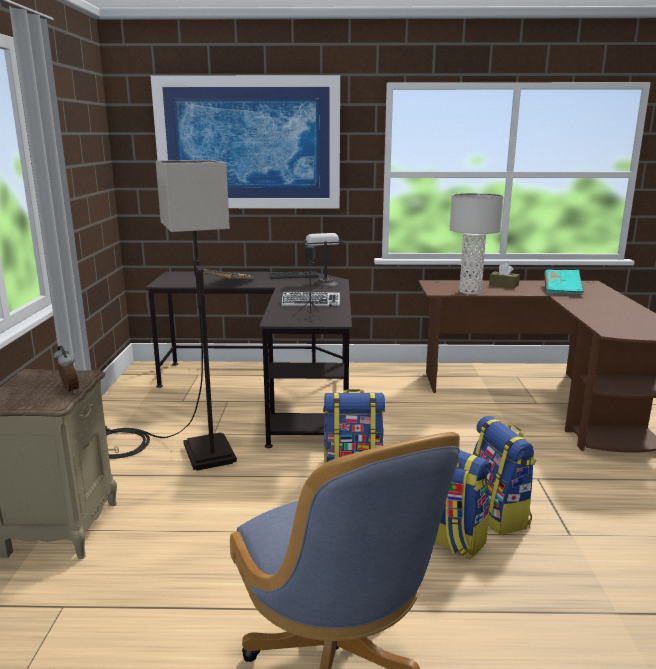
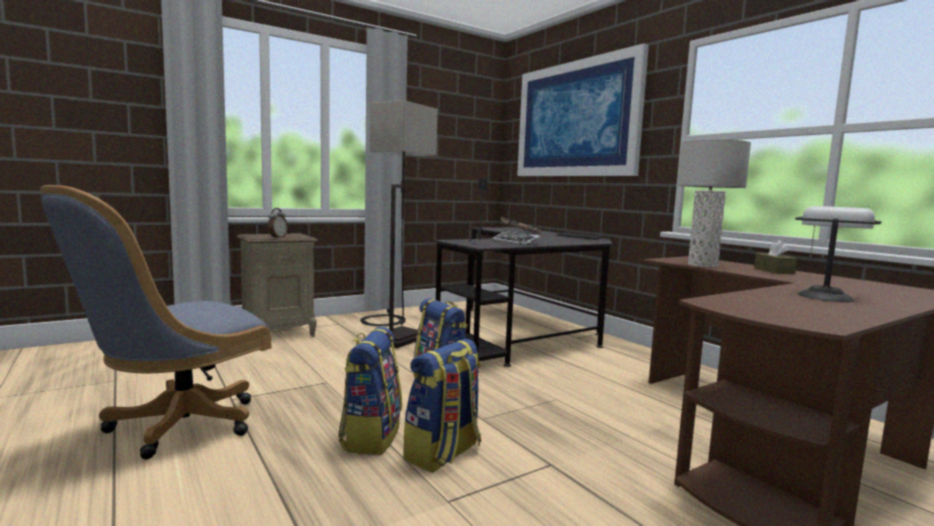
camera: 55 degrees right, 10 degrees down
table lamp [303,233,344,287] -> table lamp moved to [795,206,882,302]
turquoise book [544,270,584,295] -> none

